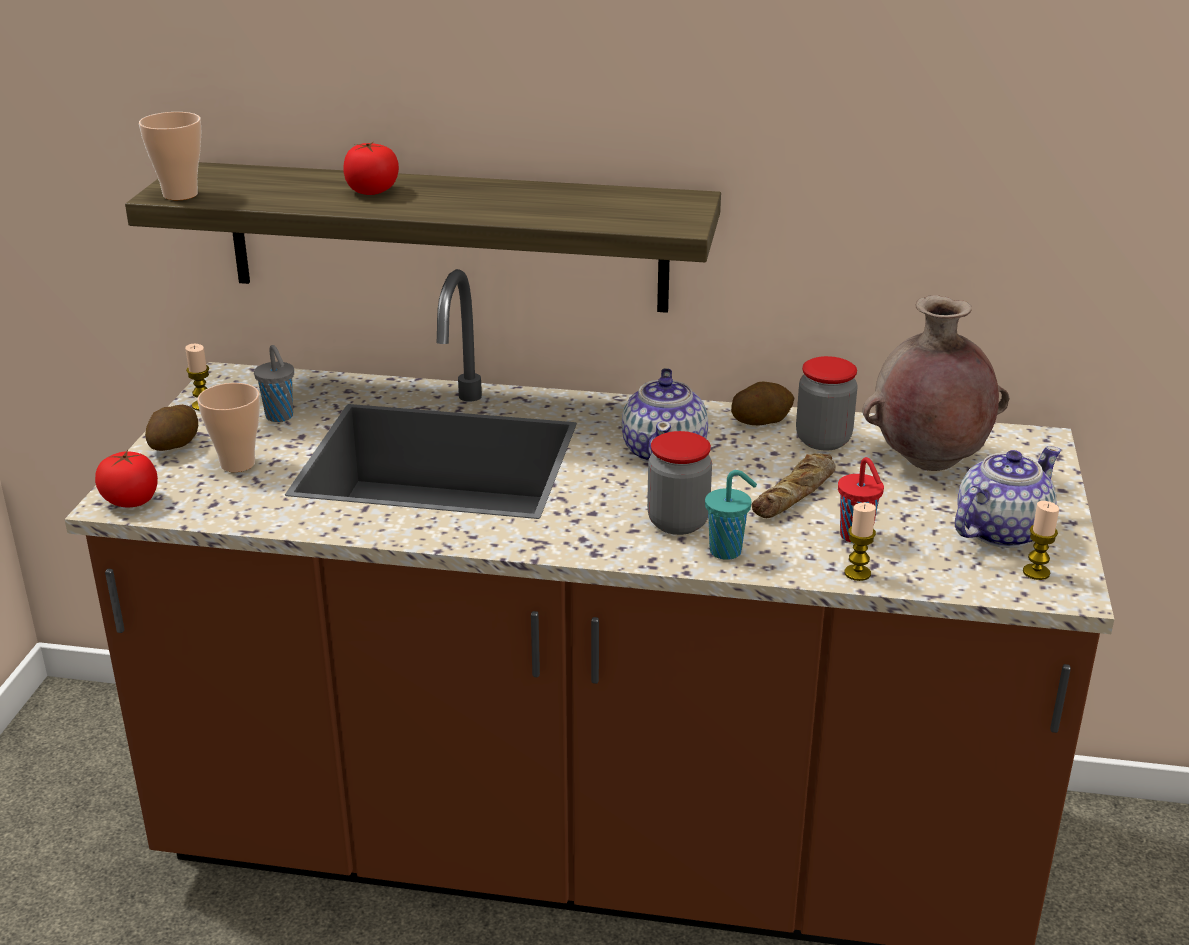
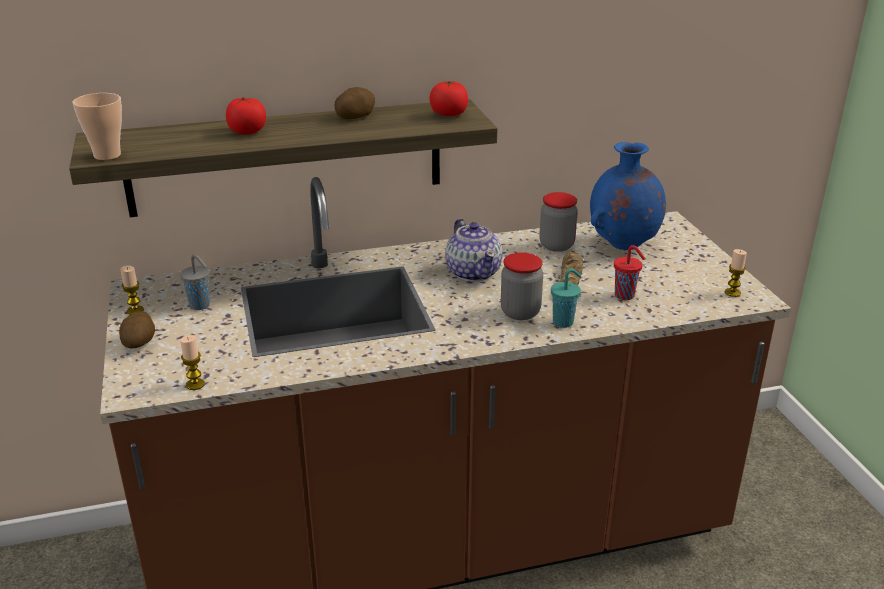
camera: 25 degrees left, 0 degrees up
tomato [95,450,158,507] -> tomato moved to [429,81,468,116]
cup [197,383,260,472] -> none
potato [731,381,794,425] -> potato moved to [334,87,375,119]
candle [844,503,876,581] -> candle moved to [180,335,205,390]
brown vase [862,295,1010,471] -> blue vase [590,142,666,250]
teapot [955,446,1061,548] -> none

